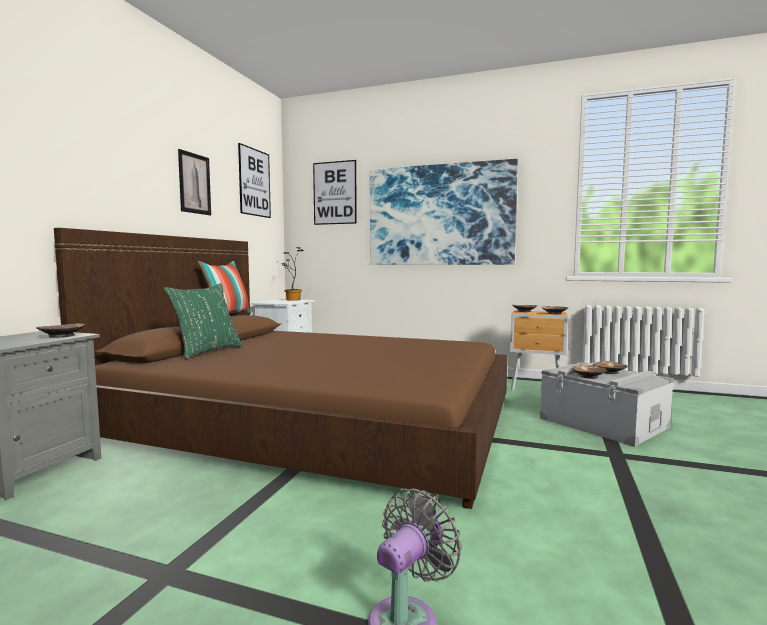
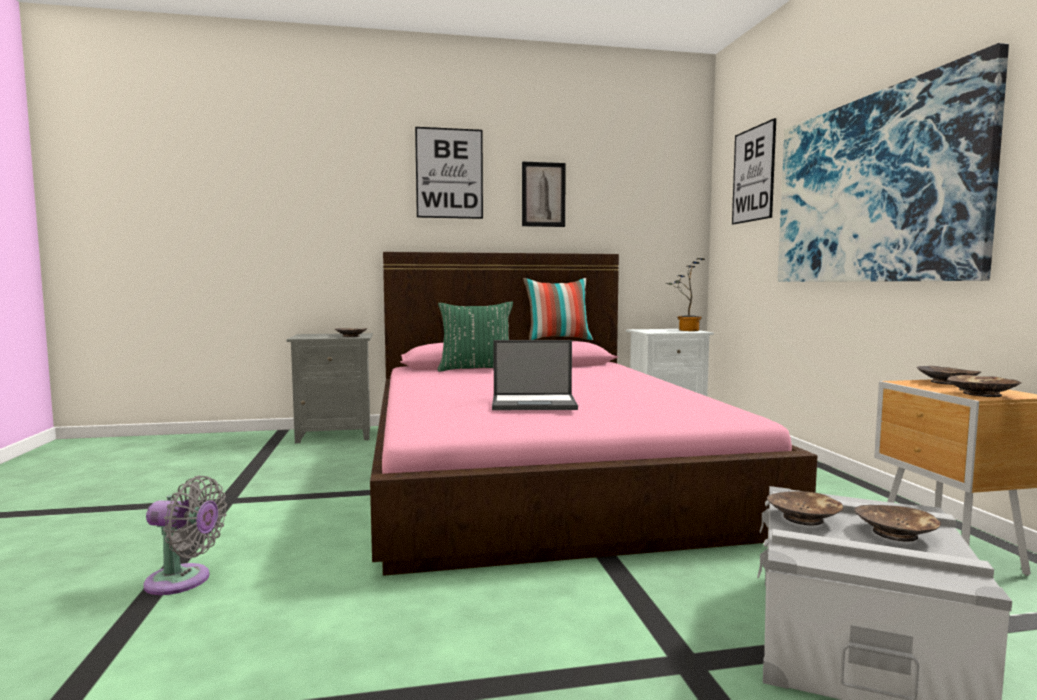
camera: 60 degrees right, 0 degrees up
brown bed [54,228,508,509] -> pink bed [370,252,817,576]
picture [238,143,271,218] -> picture moved to [415,127,483,219]
none -> laptop [492,340,578,410]

